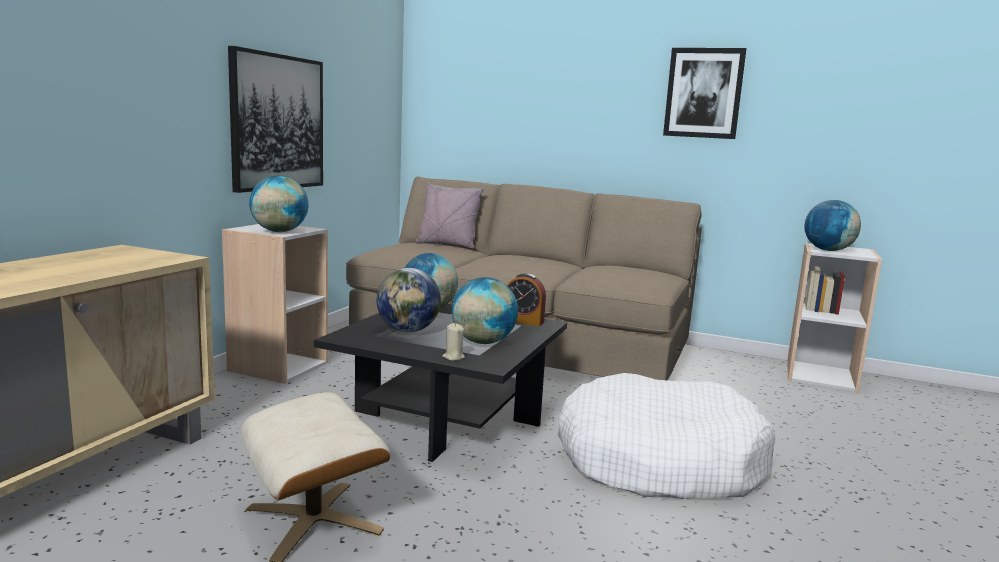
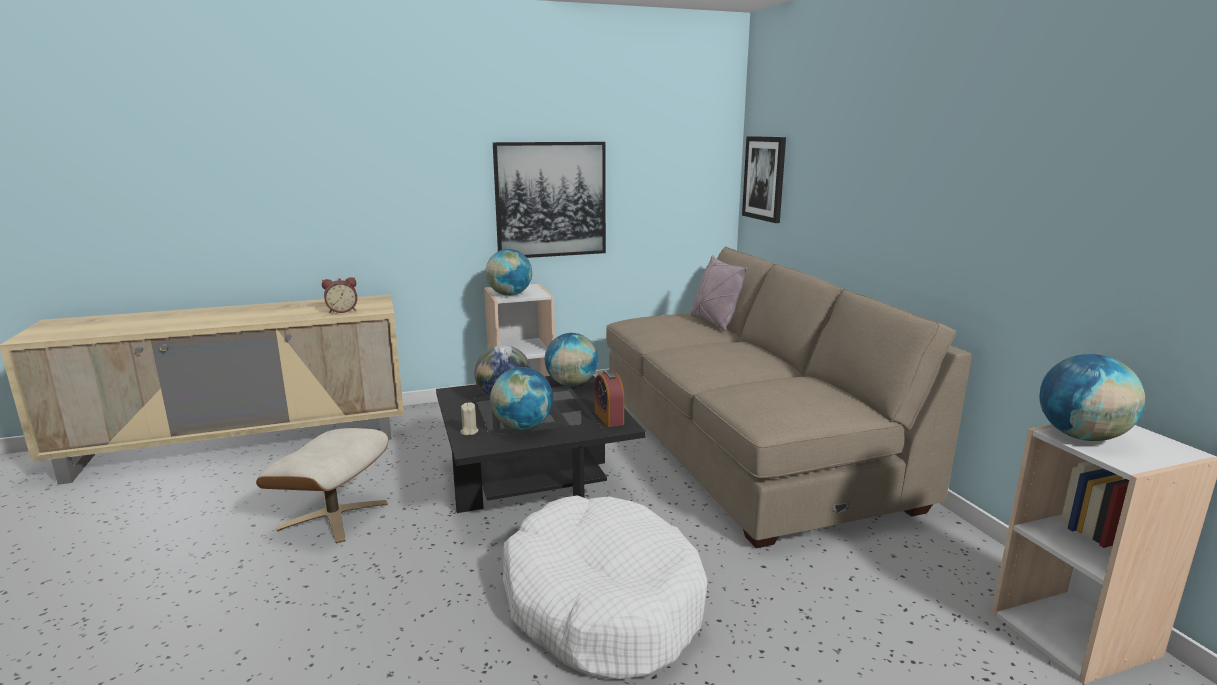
camera: 50 degrees right, 5 degrees up
picture [663,48,746,139] -> picture moved to [742,136,786,223]
none -> alarm clock [322,277,357,313]

